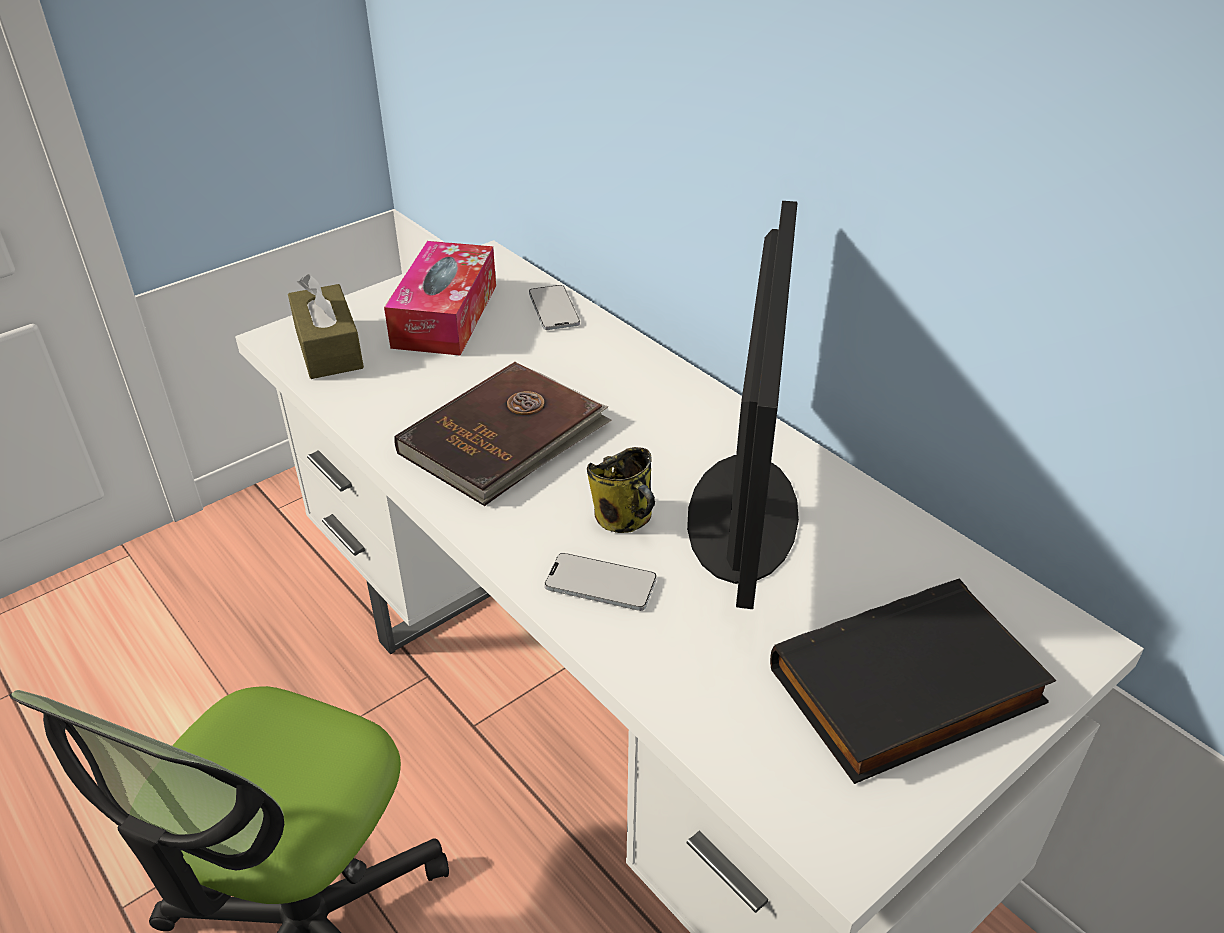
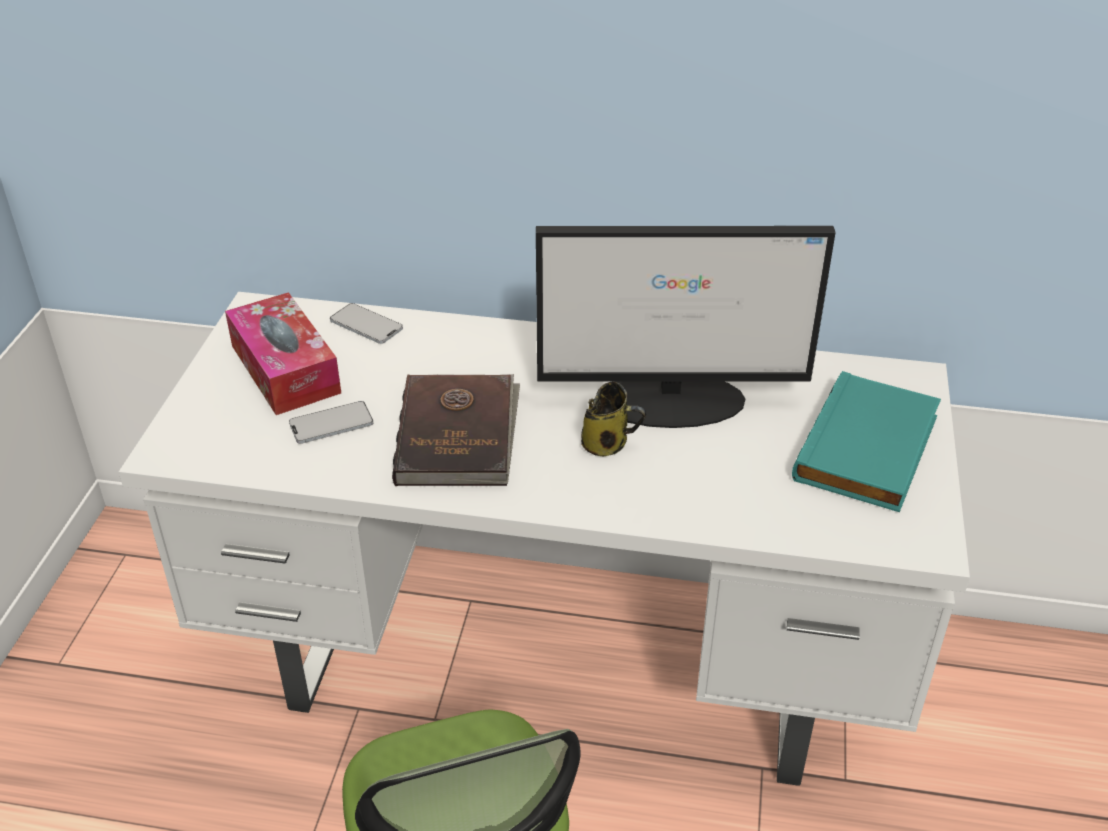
camera: 40 degrees left, 0 degrees up
brown tissue box [288,274,364,379] -> none
phone [545,553,657,611] -> phone moved to [289,401,373,444]
monitor [687,201,799,609] -> monitor turned 120 degrees clockwise [536,226,836,428]
black book [770,579,1057,784] -> turquoise book [792,371,941,512]

